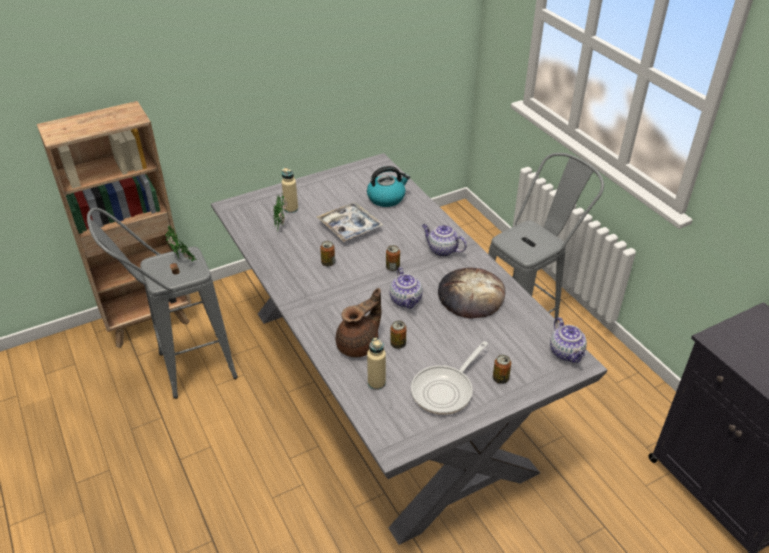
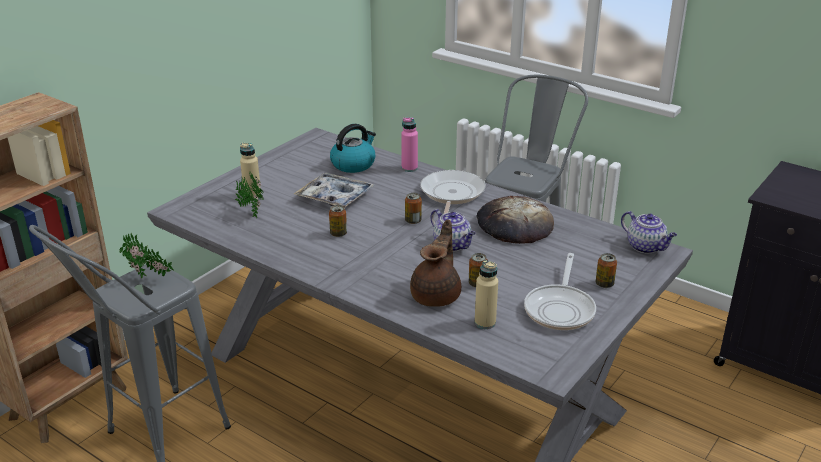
camera: 25 degrees left, 10 degrees down
teapot [422,224,467,257] -> frying pan [420,170,485,214]
none -> pink bottle [401,117,418,172]

